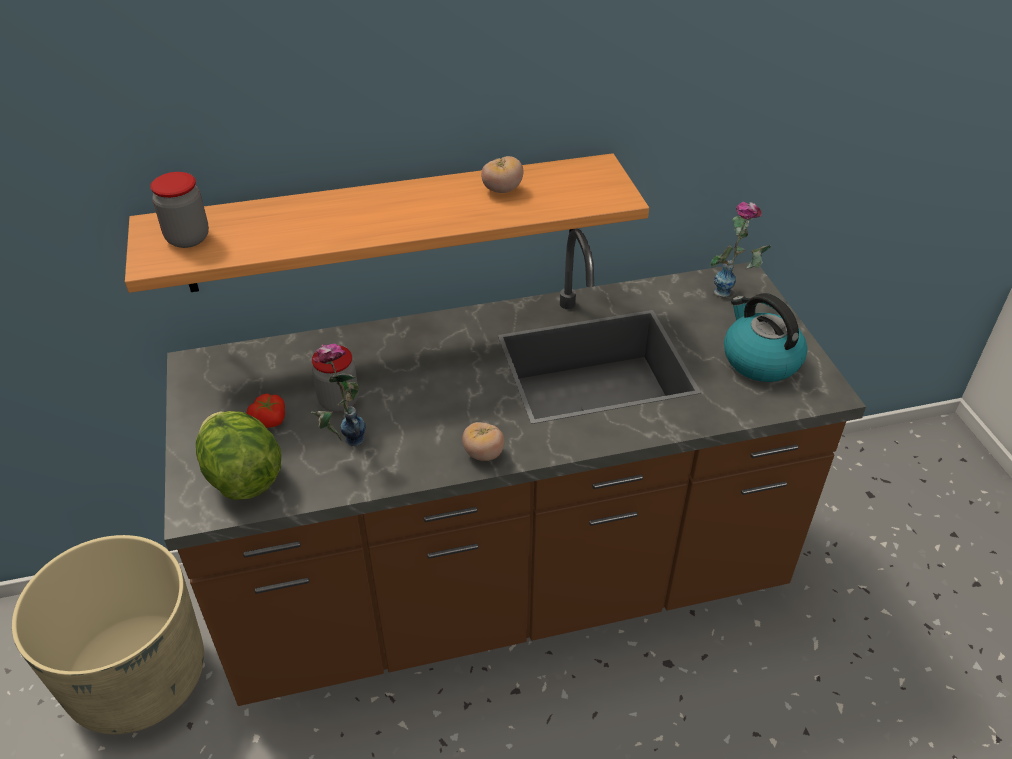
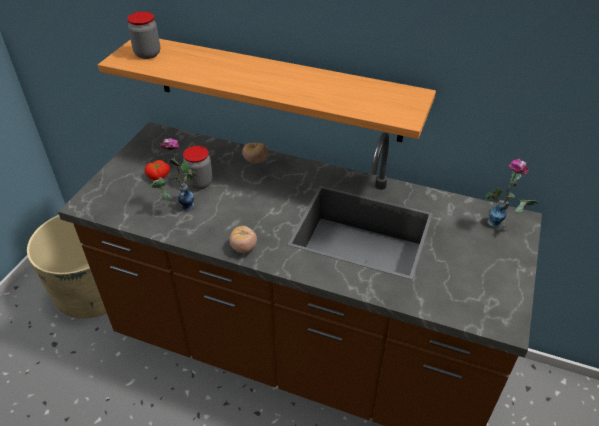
camera: 35 degrees right, 0 degrees up
lettuce [196,411,281,500] -> none
tomato [481,156,524,193] -> tomato moved to [242,143,268,163]
kettle [724,293,808,382] -> none

